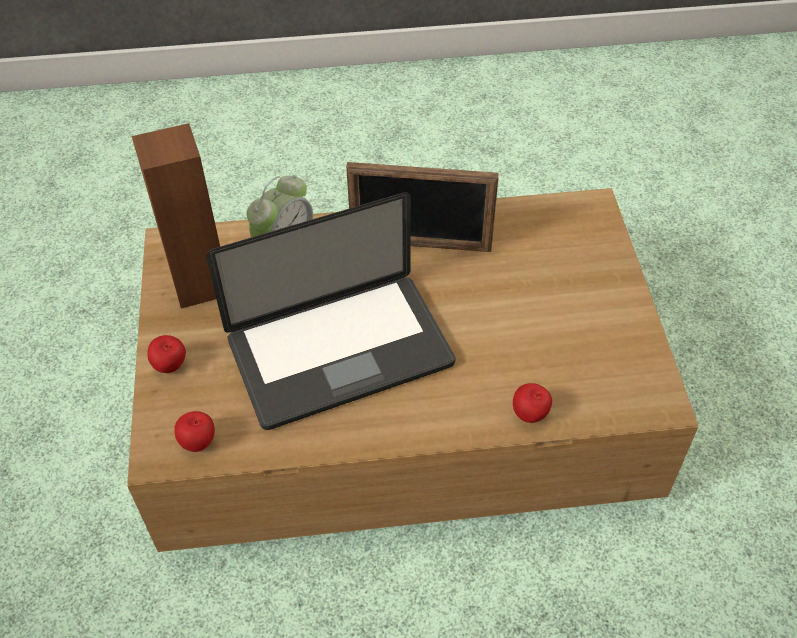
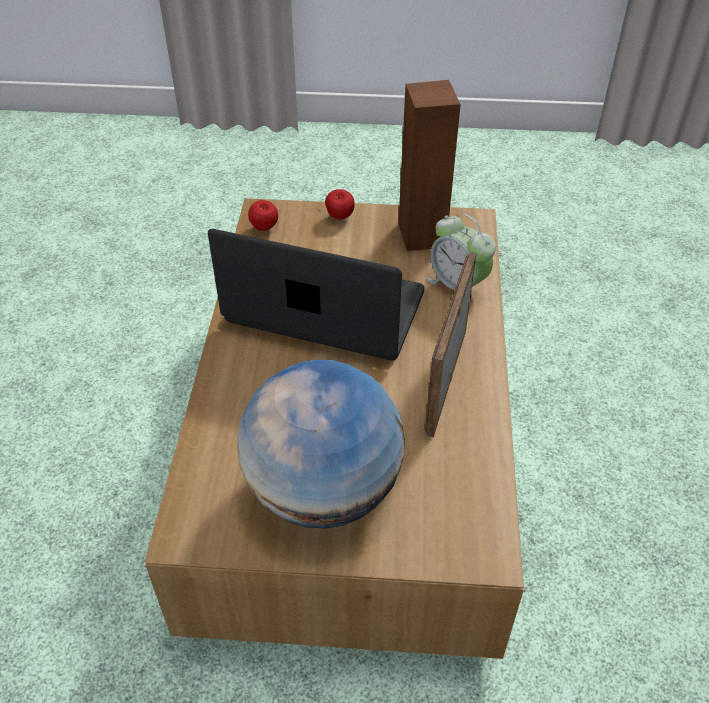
camera: 100 degrees right, 5 degrees down
laptop [206,192,455,430] -> laptop turned 120 degrees clockwise [208,229,425,361]
apple [513,383,552,423] -> none
none -> globe [237,360,405,529]

